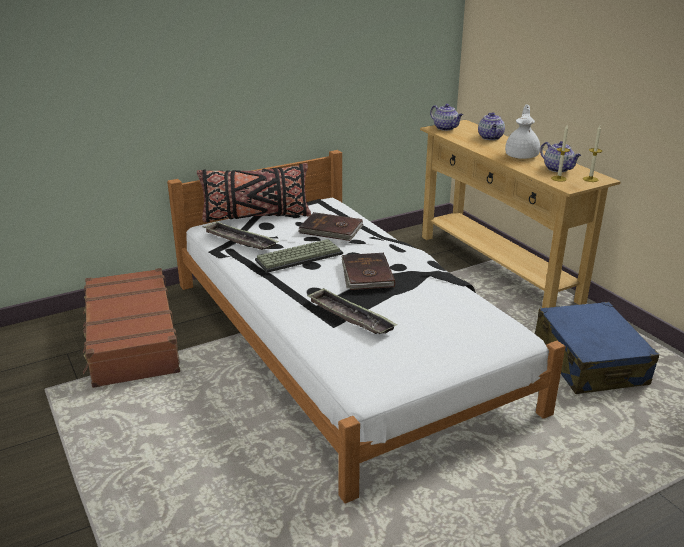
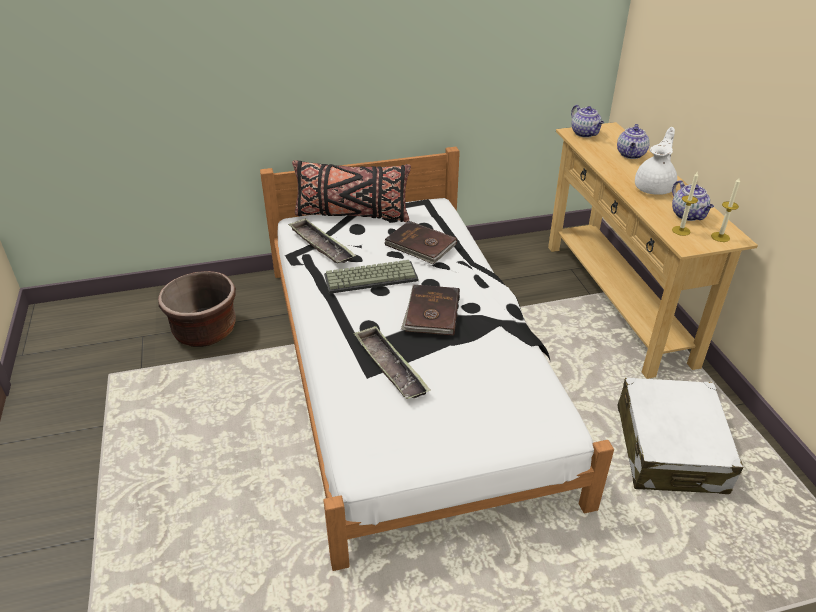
camera: 15 degrees right, 10 degrees up
brown suitcase [83,268,180,388] -> brown planter [158,271,236,347]
blue suitcase [535,302,659,394] -> white suitcase [618,378,743,494]

